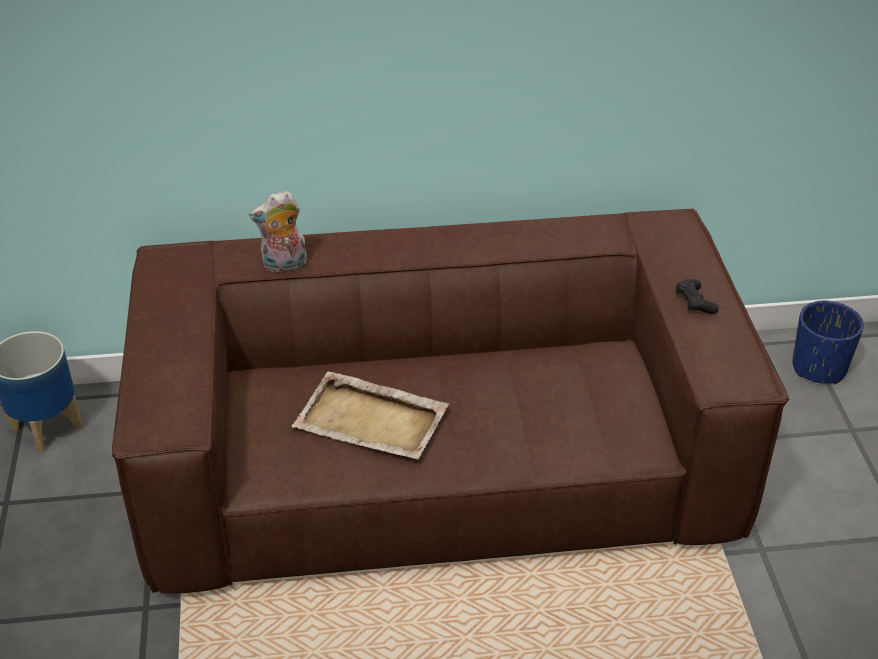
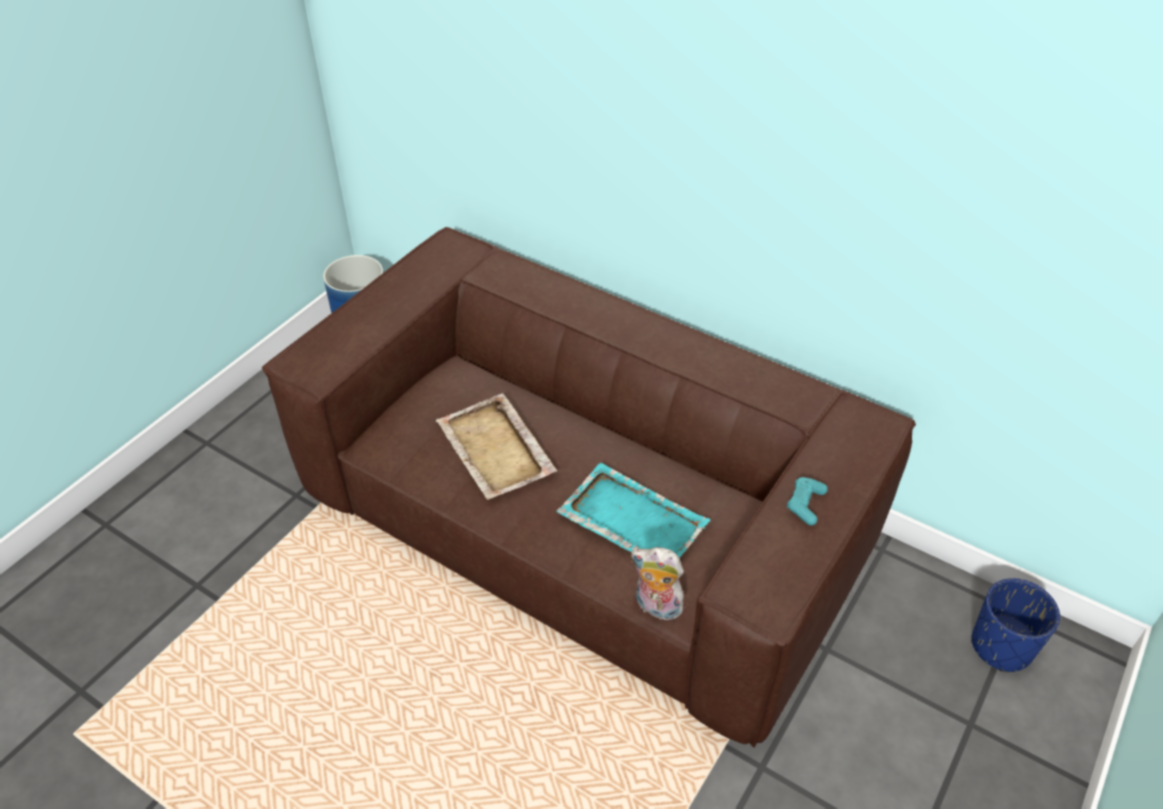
camera: 40 degrees right, 5 degrees up
plush toy [249,191,307,273] -> plush toy moved to [631,547,684,623]
black game controller [676,279,719,314] -> turquoise game controller [787,477,828,525]
none -> turquoise tray [556,463,710,558]

